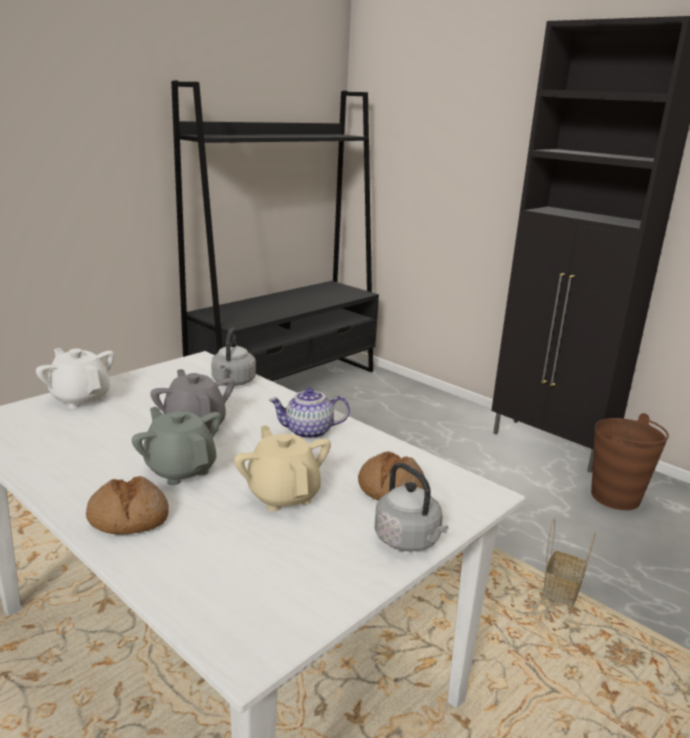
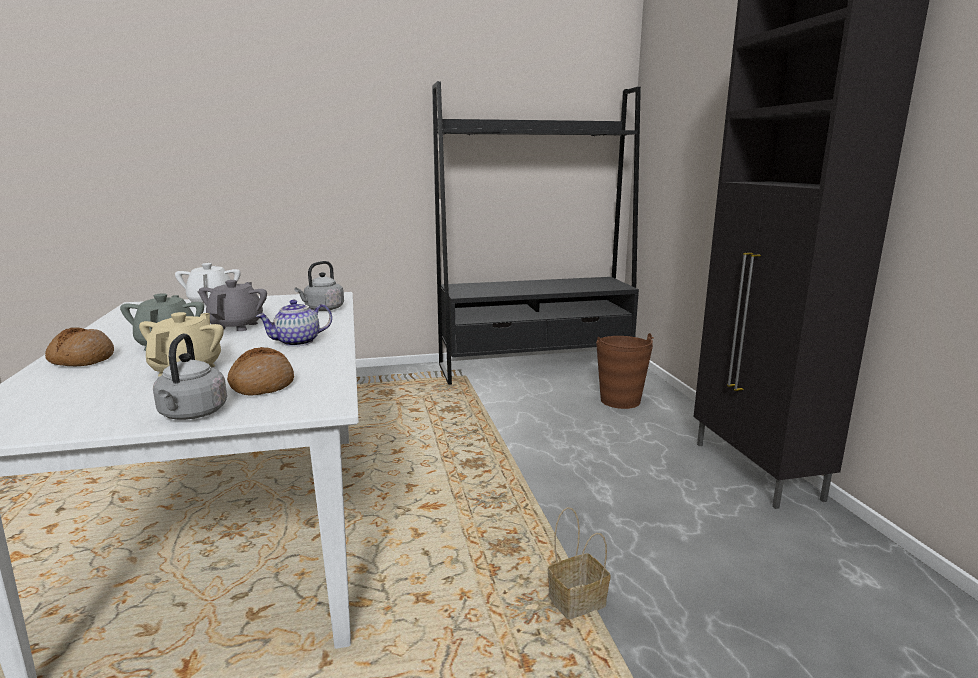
camera: 35 degrees right, 5 degrees down
teapot [269,388,350,439] -> teapot turned 60 degrees counterclockwise [256,300,332,347]
brown bucket [591,413,669,510] -> brown bucket moved to [596,333,654,409]

